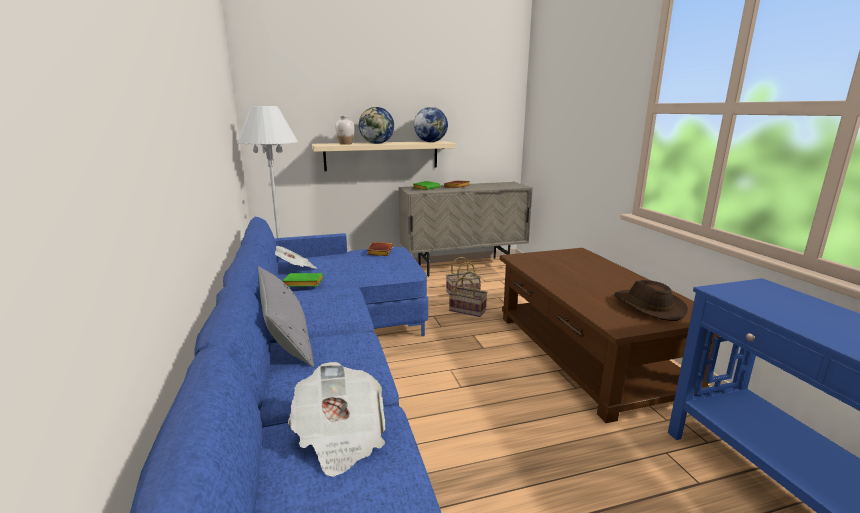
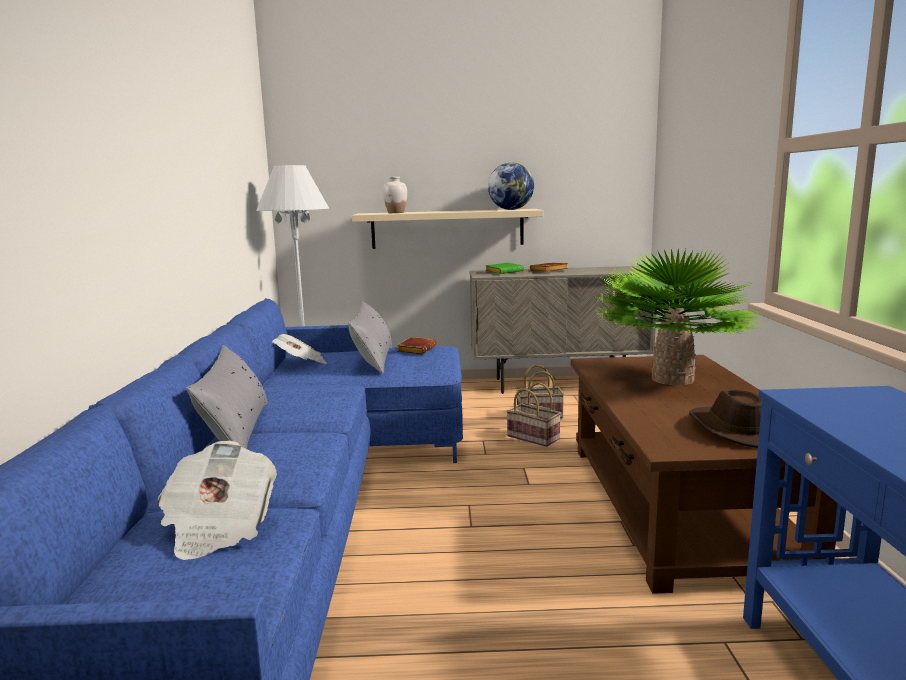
camera: 15 degrees right, 5 degrees down
green book [283,273,323,287] -> none
globe [359,107,394,144] -> none
none -> grey pillow [348,301,392,374]
none -> potted plant [596,248,766,385]

